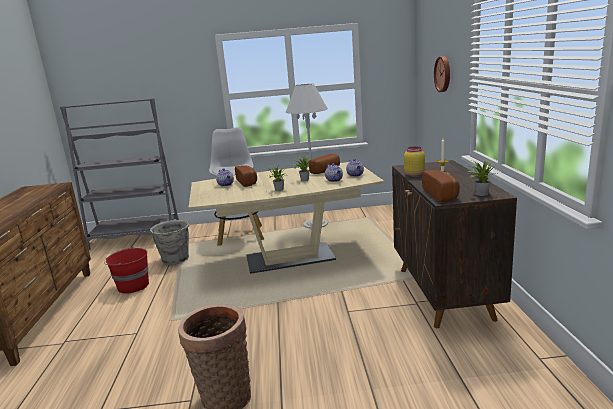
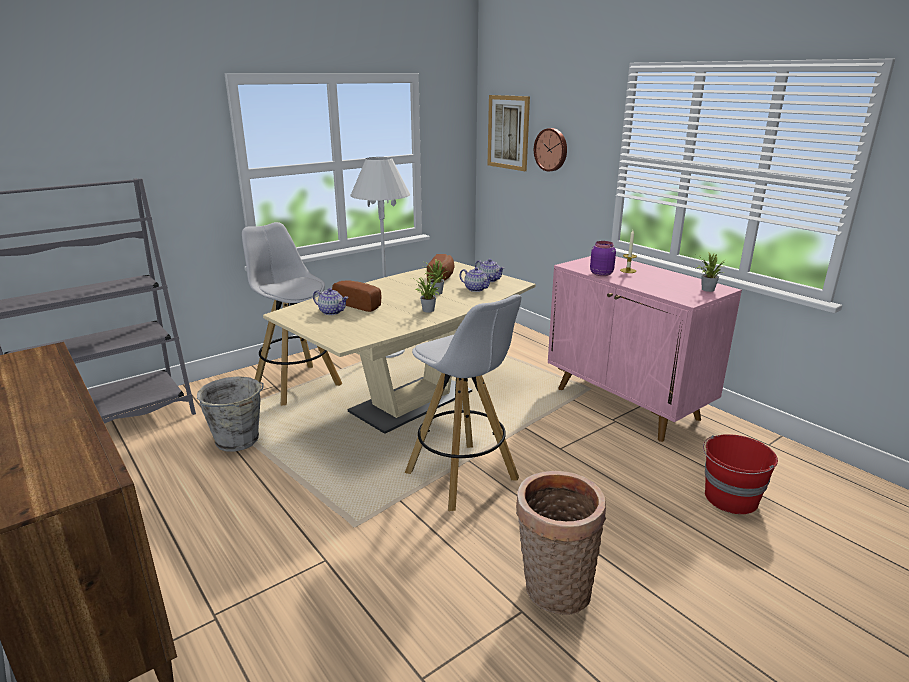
camera: 35 degrees left, 5 degrees up
red bucket [104,247,149,294] -> red bucket moved to [703,434,778,514]
brown cabinet [392,160,517,328] -> pink cabinet [548,256,742,442]
yellow jar [404,147,425,176] -> purple jar [590,241,616,276]
bread [422,170,460,202] -> none
none -> white stool [405,294,522,511]
none -> picture [488,95,530,171]

